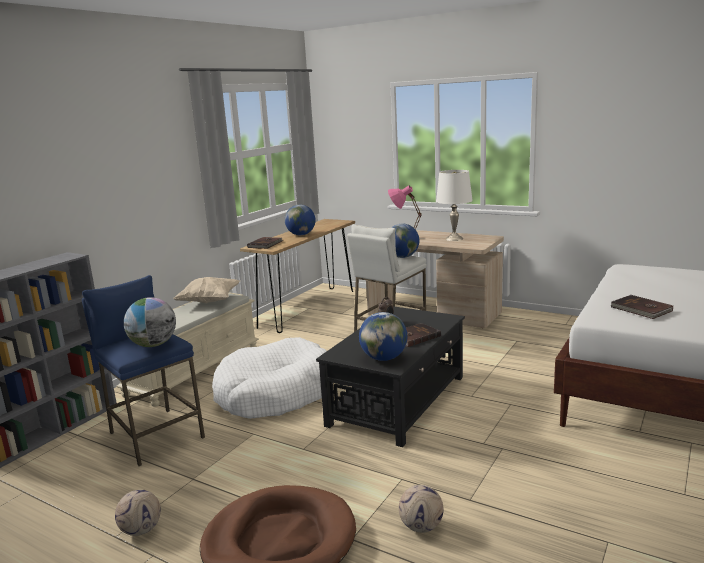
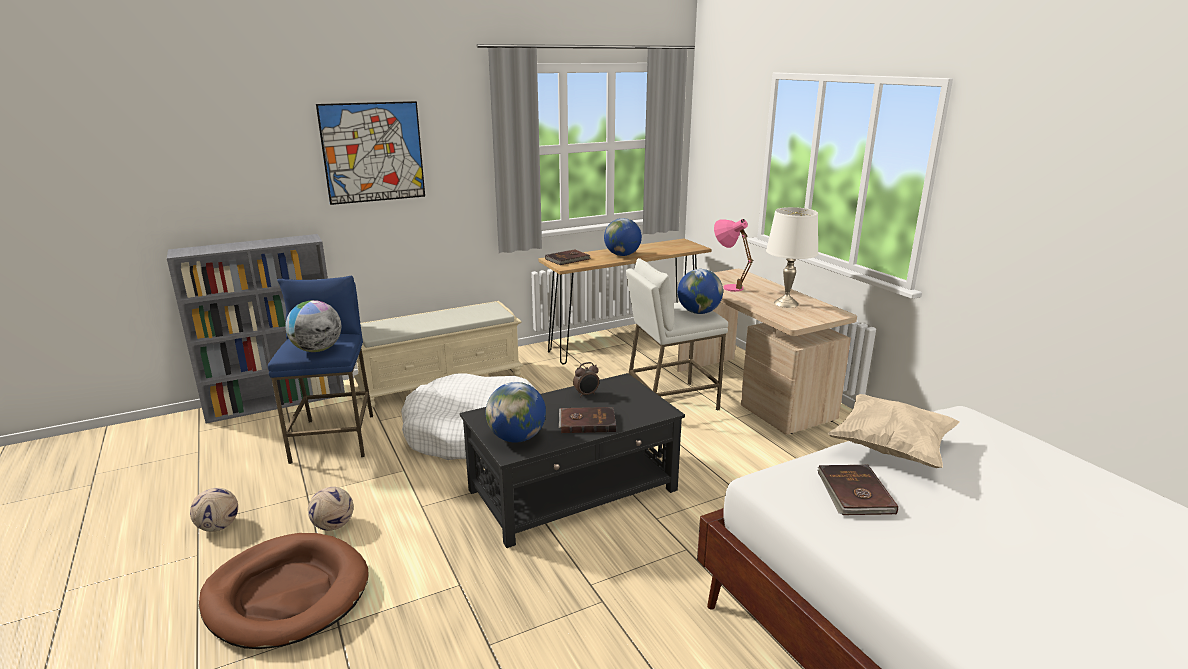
camera: 30 degrees right, 5 degrees up
beige pillow [173,277,240,303] -> beige pillow moved to [828,394,960,468]
football [399,485,443,533] -> football moved to [308,487,354,531]
none -> picture [316,101,425,205]

